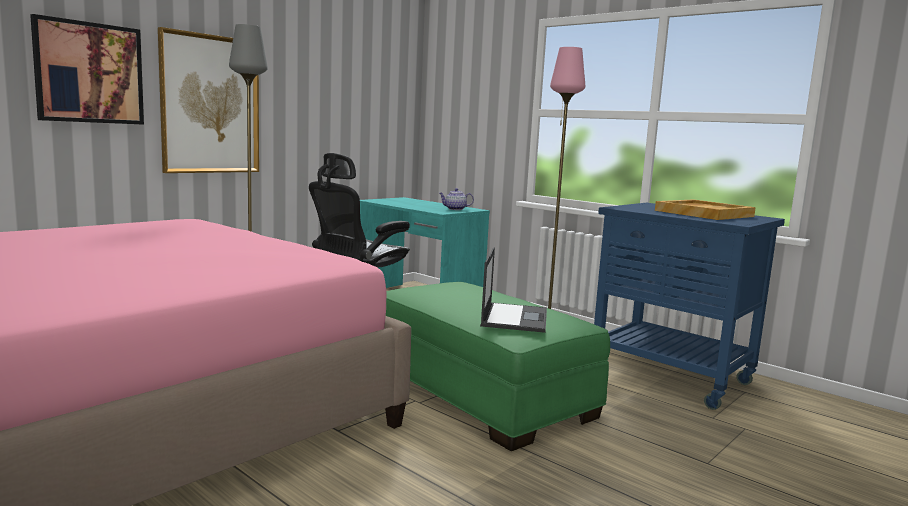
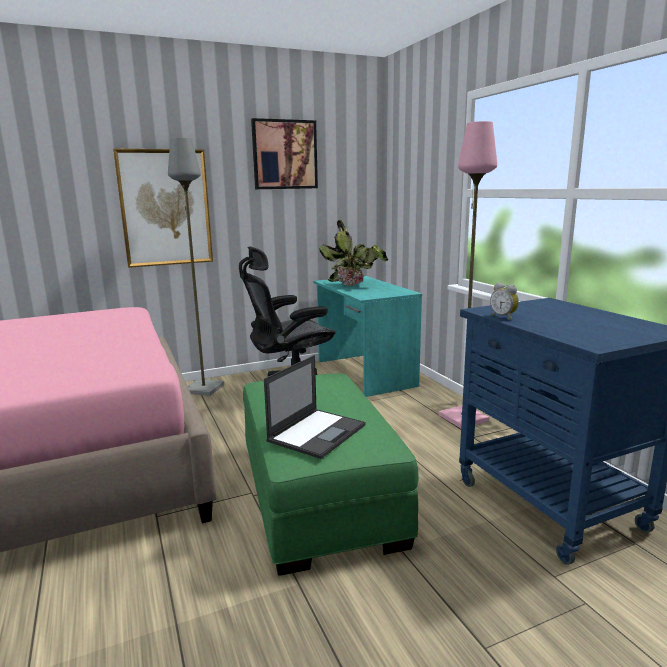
camera: 25 degrees right, 5 degrees up
picture [30,14,144,125] -> picture moved to [251,118,318,189]
teapot [439,188,474,210] -> none
beige tray [655,199,756,220] -> none
none -> potted plant [319,220,388,287]
none -> alarm clock [490,283,519,320]

